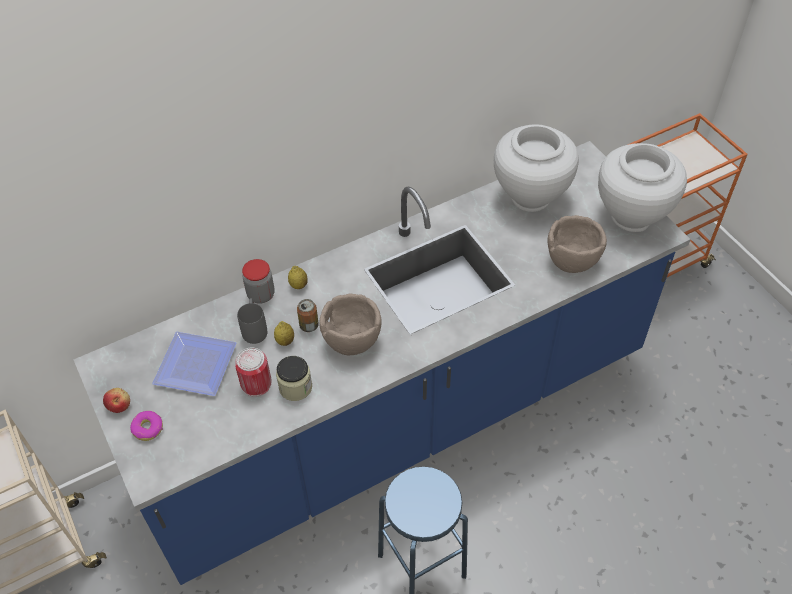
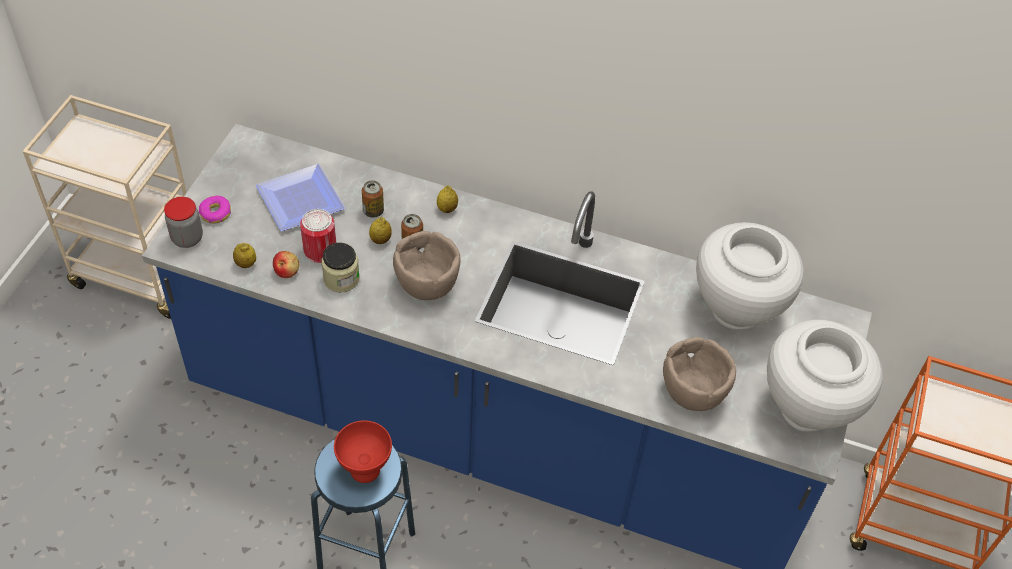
camera: 45 degrees right, 0 degrees up
apple [103,388,130,413] -> apple moved to [273,251,299,278]
grey mug [237,298,267,344] -> can [362,180,384,218]
jar [242,259,275,304] -> jar moved to [164,197,203,248]
none -> lemon [233,243,256,268]
none -> red bowl [334,420,392,483]

